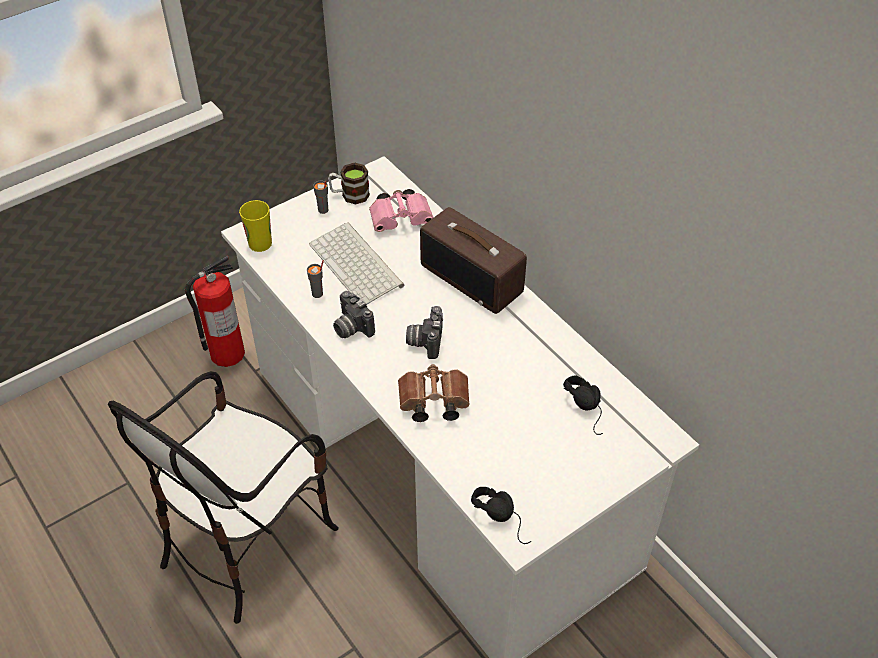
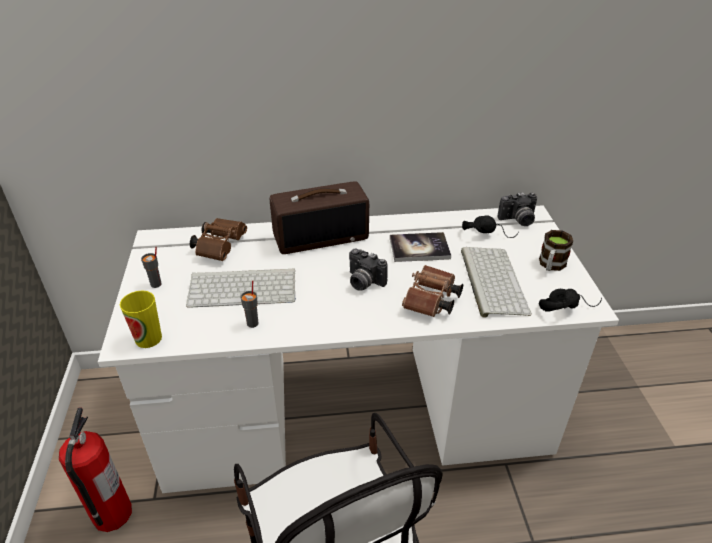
camera: 60 degrees left, 10 degrees down
mug [328,163,370,204] -> mug moved to [539,230,573,271]
camera [333,291,375,338] -> camera moved to [498,192,537,226]
pink binoculars [369,189,434,232] -> brown binoculars [190,218,247,261]
none -> book [390,232,451,262]
none -> keyboard [461,247,532,318]

